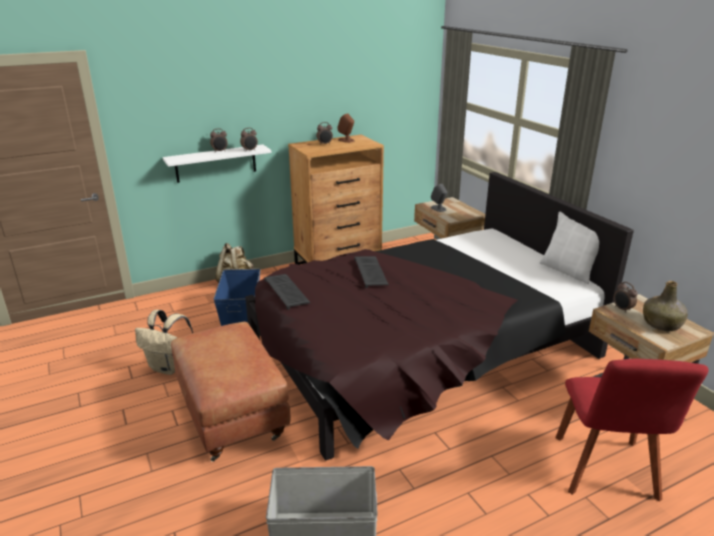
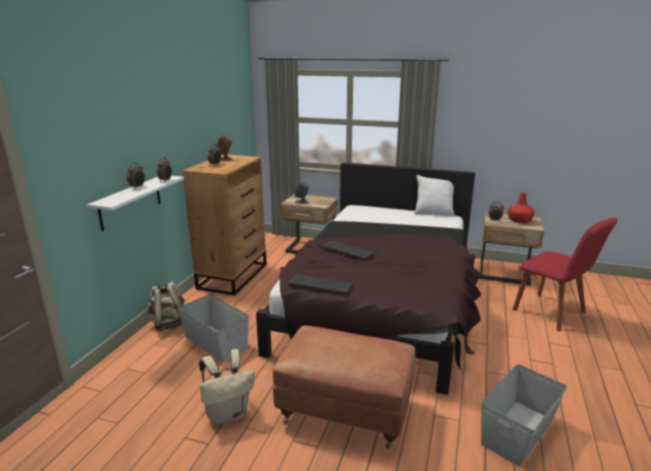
camera: 45 degrees left, 5 degrees down
blue storage box [213,269,260,326] -> grey storage box [177,294,249,362]
green bottle [643,281,688,331] -> red bottle [508,192,534,223]

